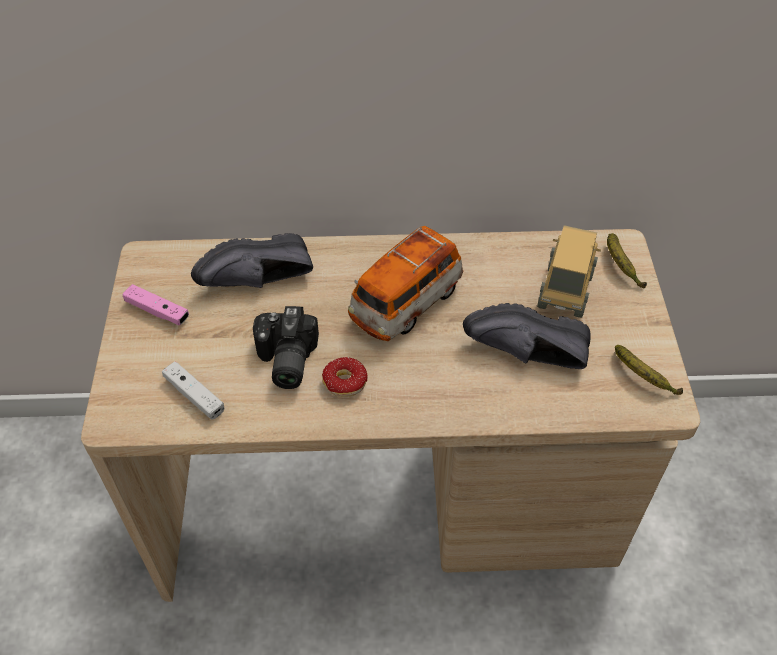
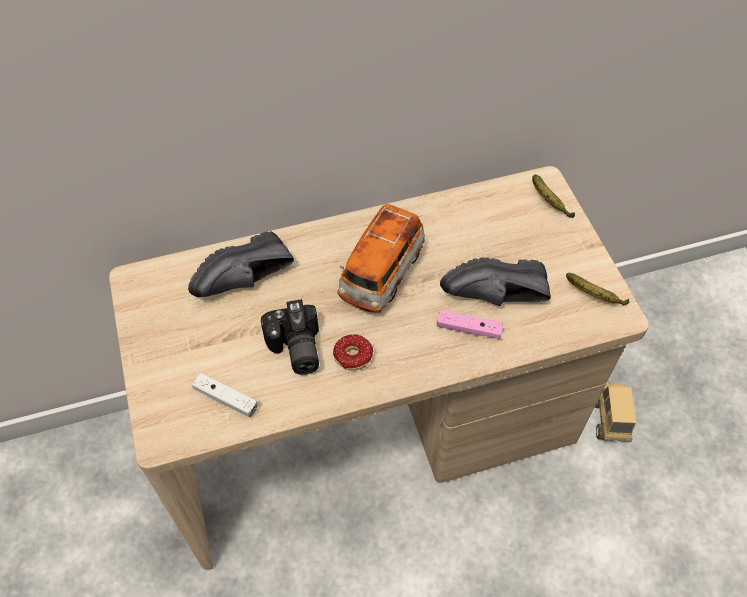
camera: 15 degrees left, 5 degrees up
pink game controller [122,284,189,326] -> pink game controller moved to [437,310,503,339]
toy truck [537,225,601,318] -> toy truck moved to [595,383,636,442]

